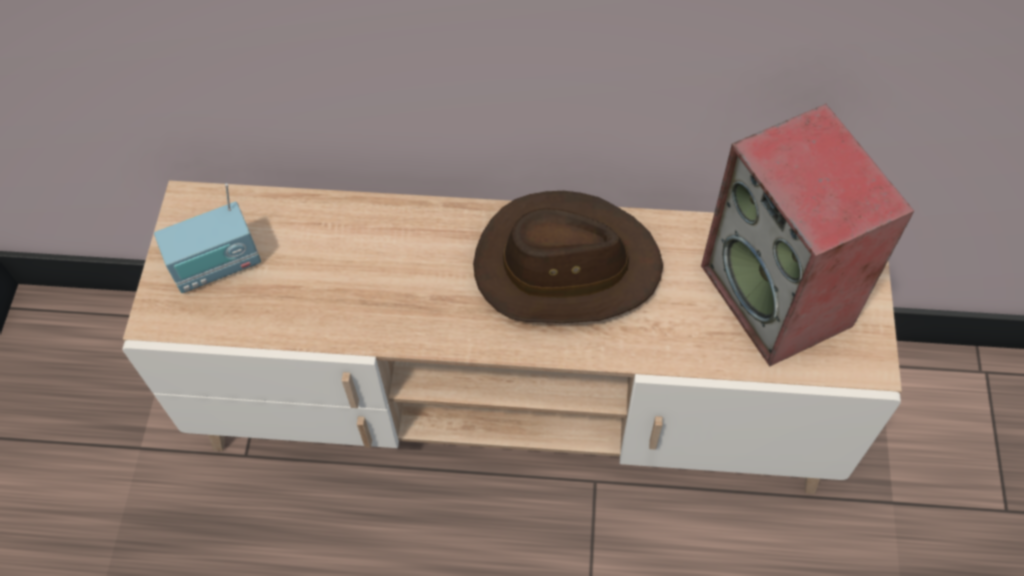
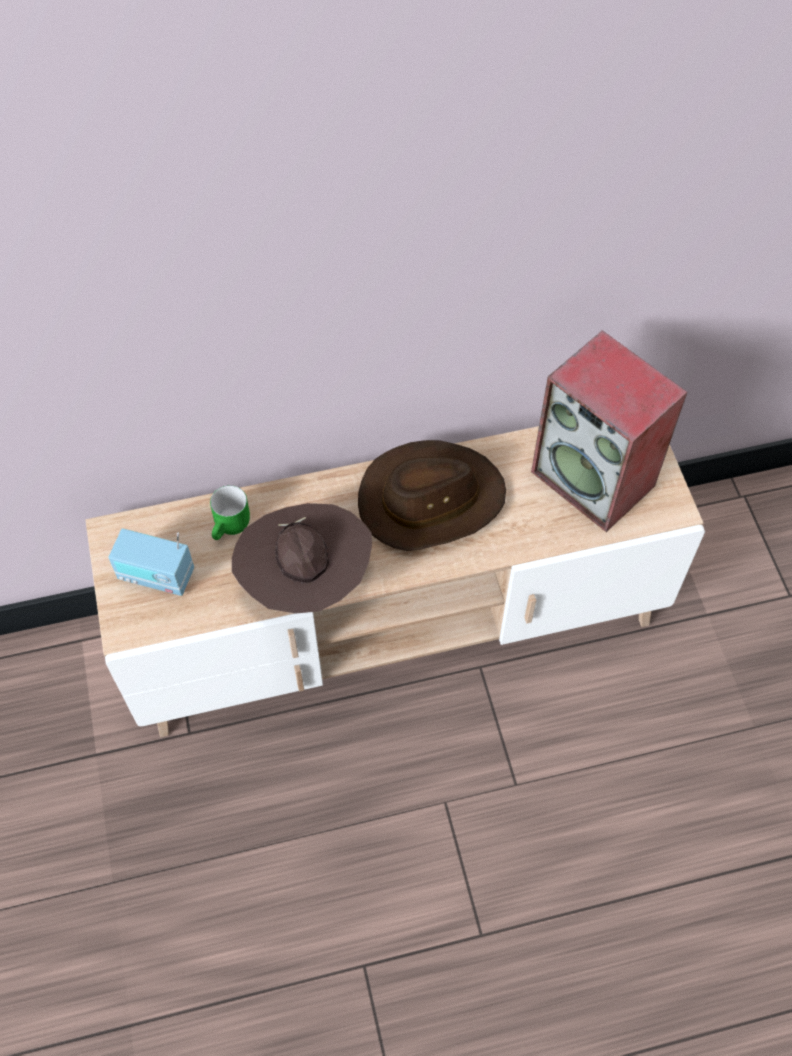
camera: 20 degrees left, 0 degrees up
radio [154,184,261,293] -> radio turned 60 degrees clockwise [108,528,194,596]
none -> green mug [210,485,250,540]
none -> brown hat [232,503,372,613]

